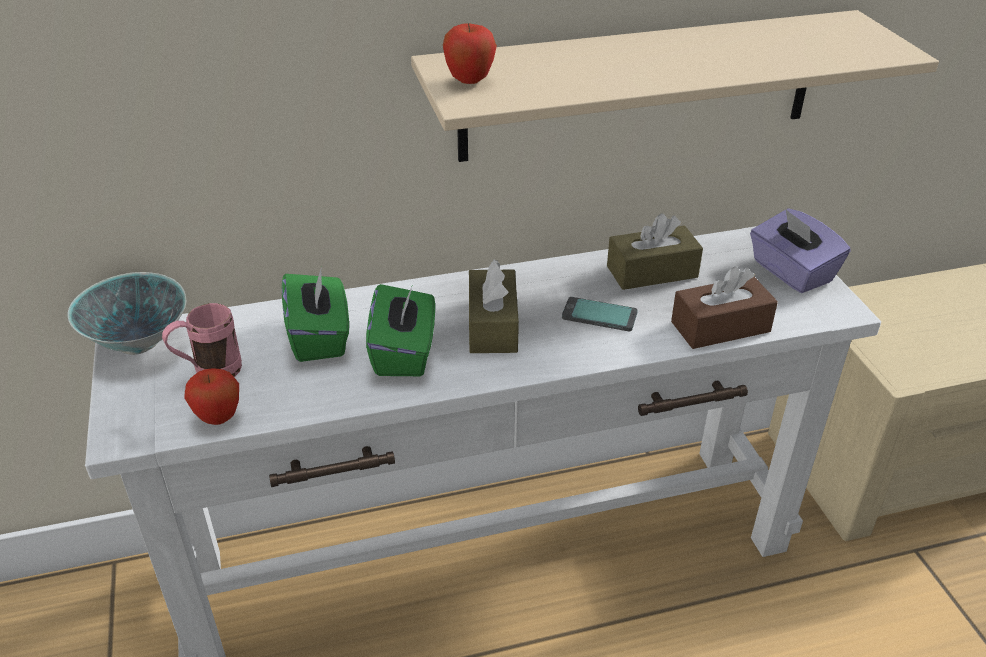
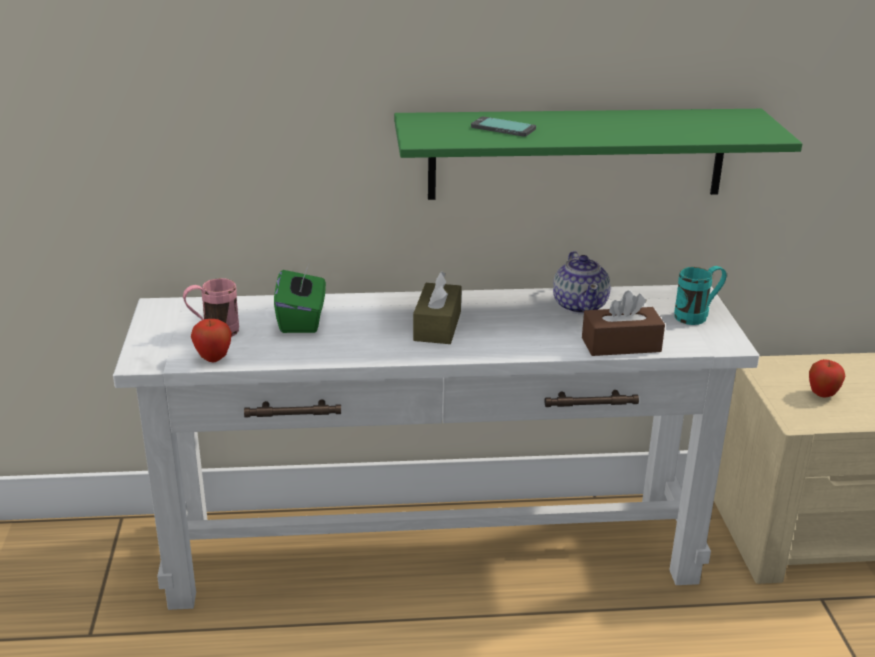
camera: 10 degrees right, 10 degrees down
bowl [67,272,186,355] -> none
green tissue box [366,282,435,376] -> none
beige shelf [411,10,939,162] -> green shelf [394,109,802,200]
apple [443,23,497,84] -> apple moved to [809,359,845,397]
phone [562,297,638,331] -> phone moved to [471,117,536,137]
brown tissue box [607,213,703,290] -> teapot [553,251,610,314]
purple tissue box [750,208,850,293] -> turquoise mug [674,266,727,325]

